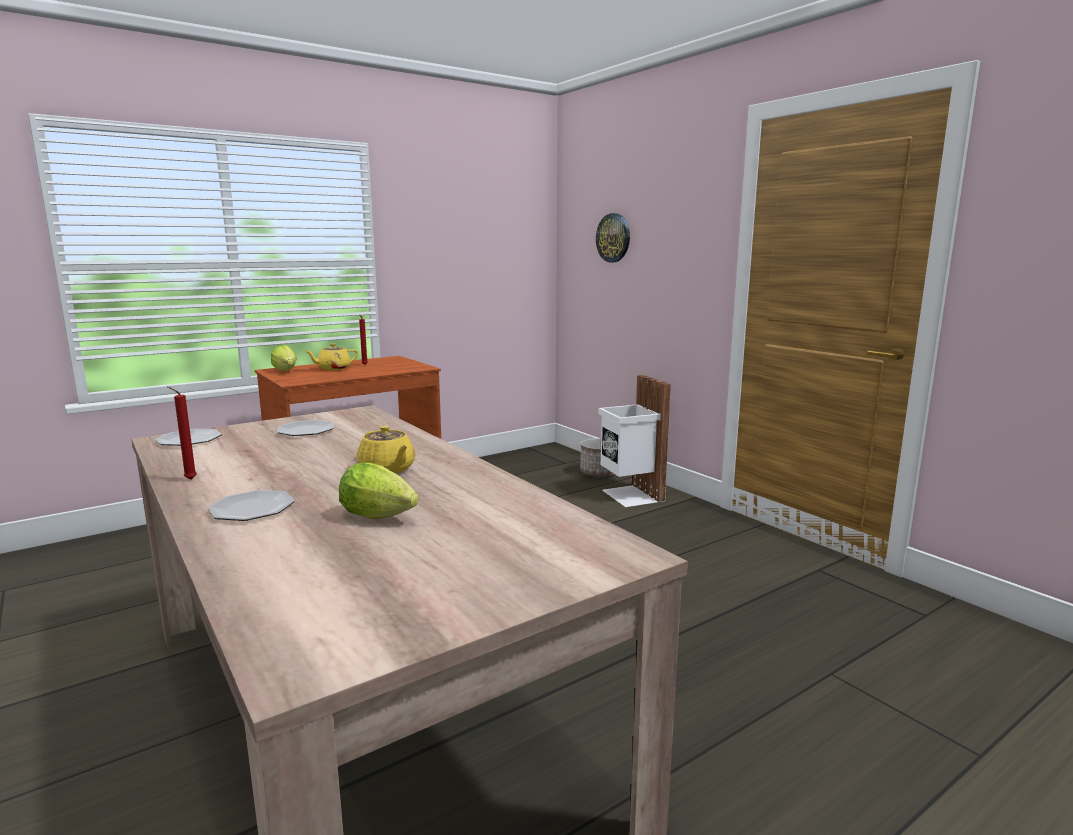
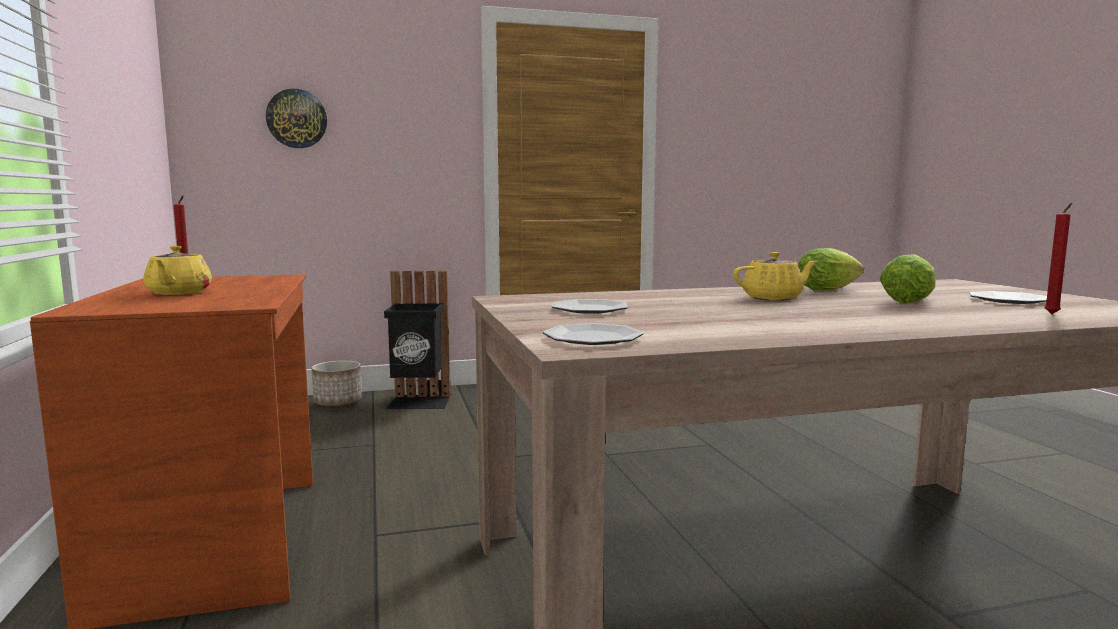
camera: 70 degrees left, 5 degrees down
red candle [167,386,197,480] -> red candle moved to [1044,203,1072,314]
plate [208,490,295,521] -> plate moved to [970,291,1047,304]
lettuce [271,345,297,371] -> lettuce moved to [798,248,864,291]
white trash can [598,375,671,507] -> black trash can [384,271,451,409]

